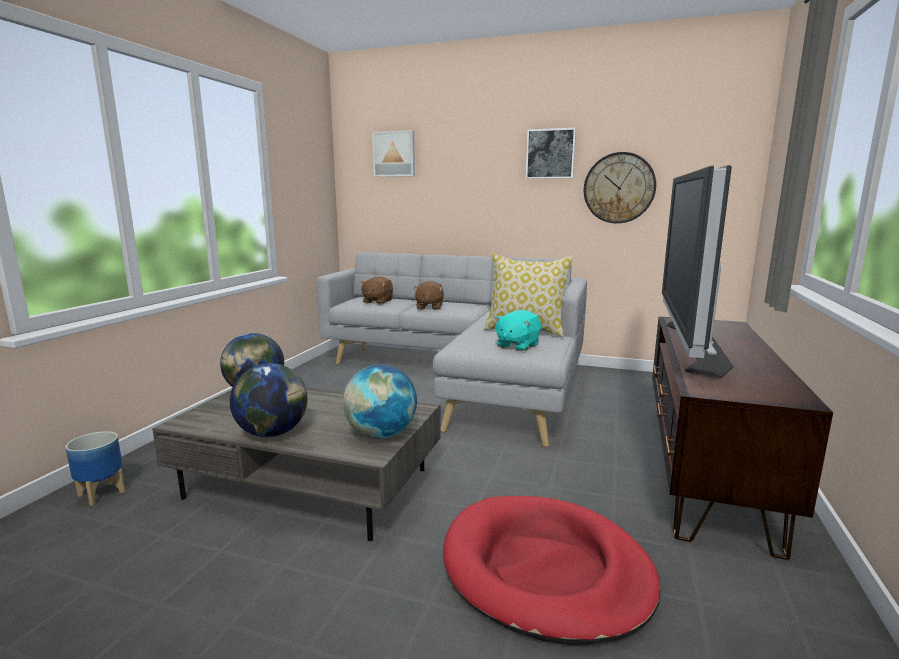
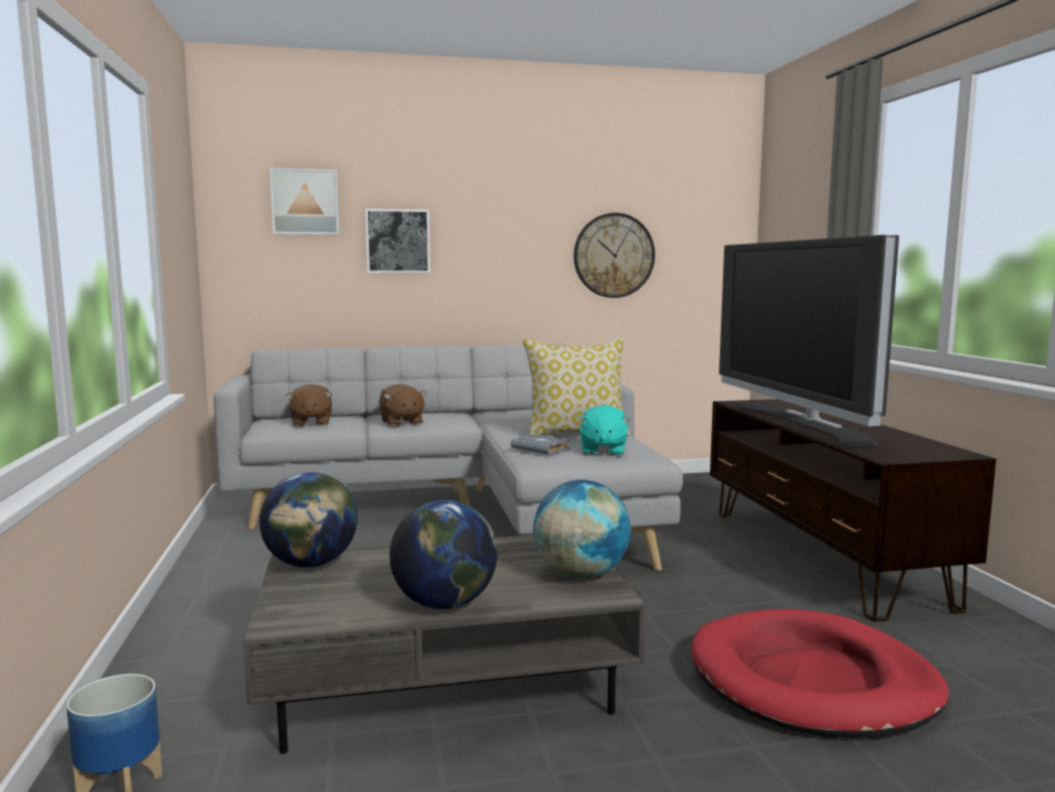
camera: 30 degrees left, 5 degrees down
picture [526,128,576,179] -> picture moved to [365,209,430,273]
none -> grey book [510,434,570,455]

